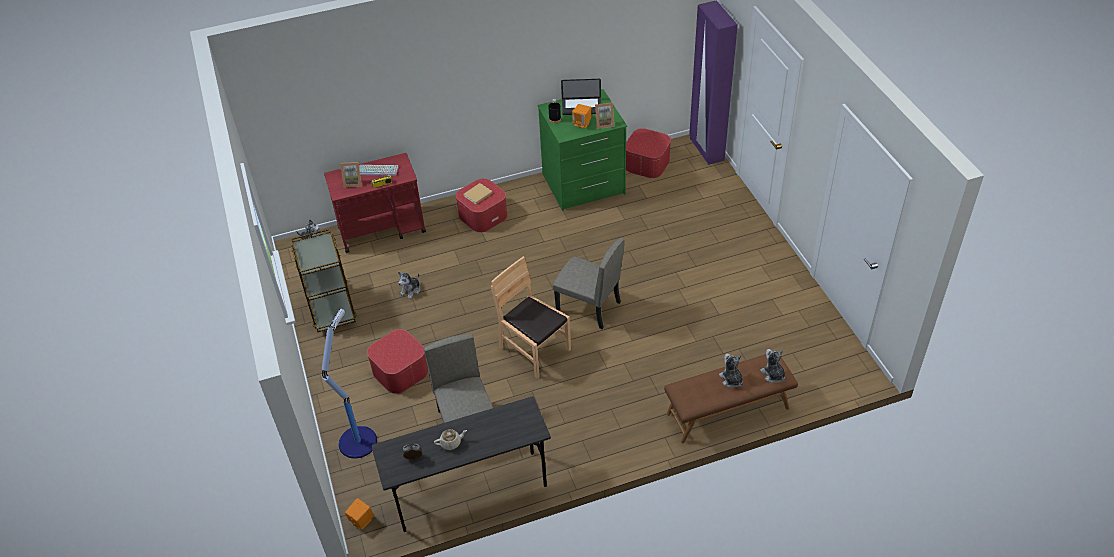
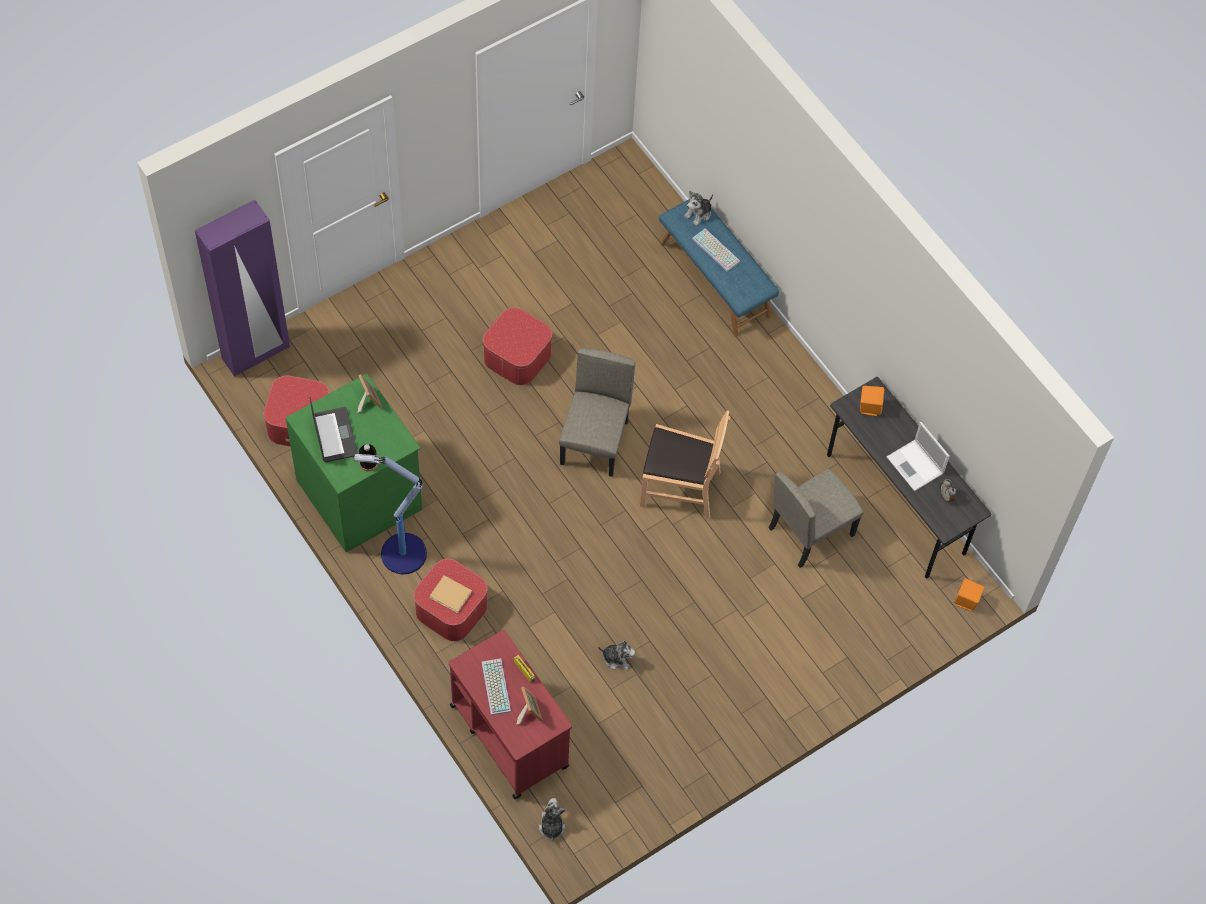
camera: 110 degrees left, 15 degrees up
brown cart [291,229,357,332] -> none
floor lamp [322,309,377,458] -> floor lamp moved to [354,454,427,574]
ottoman [367,329,428,394] -> ottoman moved to [483,307,552,385]
beige teapot [434,429,467,450] -> laptop [887,422,950,491]
brown chair [491,256,571,379] -> brown chair turned 105 degrees counterclockwise [640,410,730,519]
orange speaker [572,104,591,129] -> orange speaker moved to [860,386,884,416]
brown bench [664,354,798,443] -> blue bench [659,197,780,337]
plush toy [719,353,743,388] -> keyboard [692,229,740,271]

